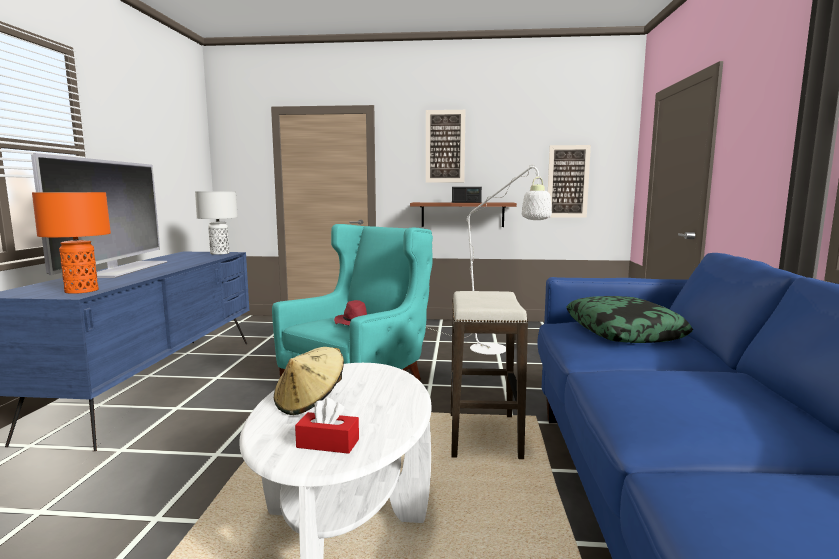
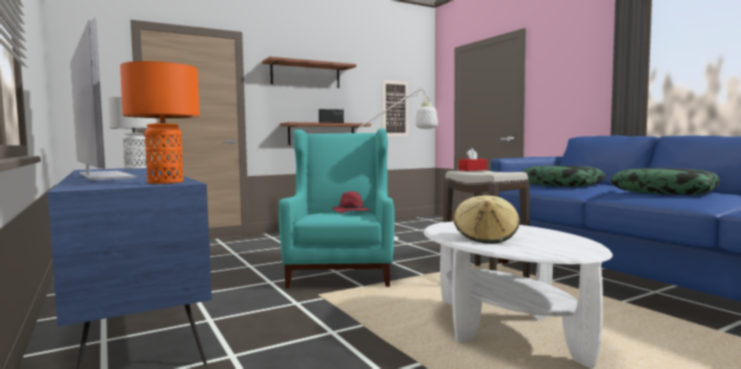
camera: 35 degrees left, 5 degrees down
red tissue box [295,398,359,454] -> red tissue box moved to [459,149,487,171]
picture [426,110,465,182] -> brown shelf [262,57,356,88]
none -> pillow [610,168,721,195]

